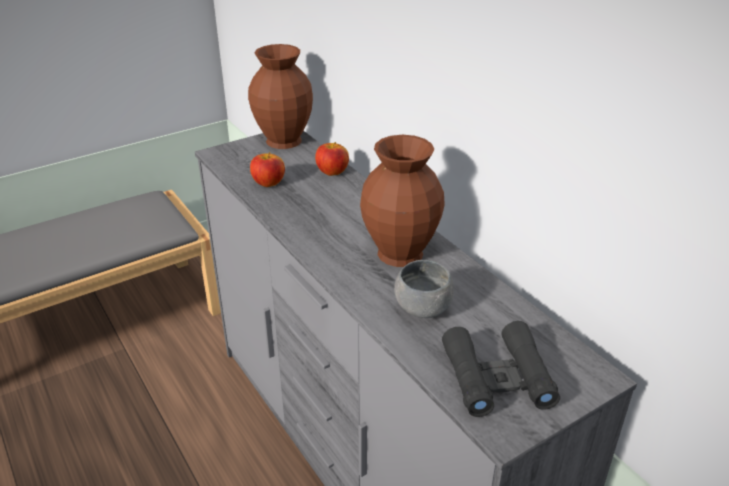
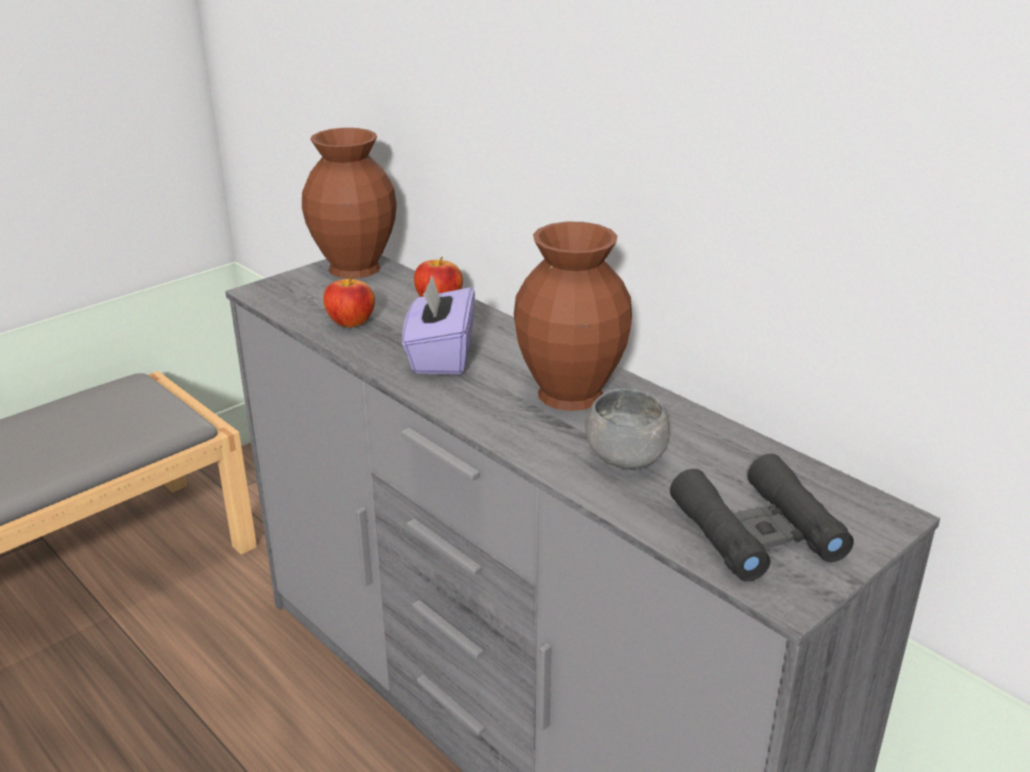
camera: 10 degrees left, 5 degrees down
none -> purple tissue box [402,275,475,375]

